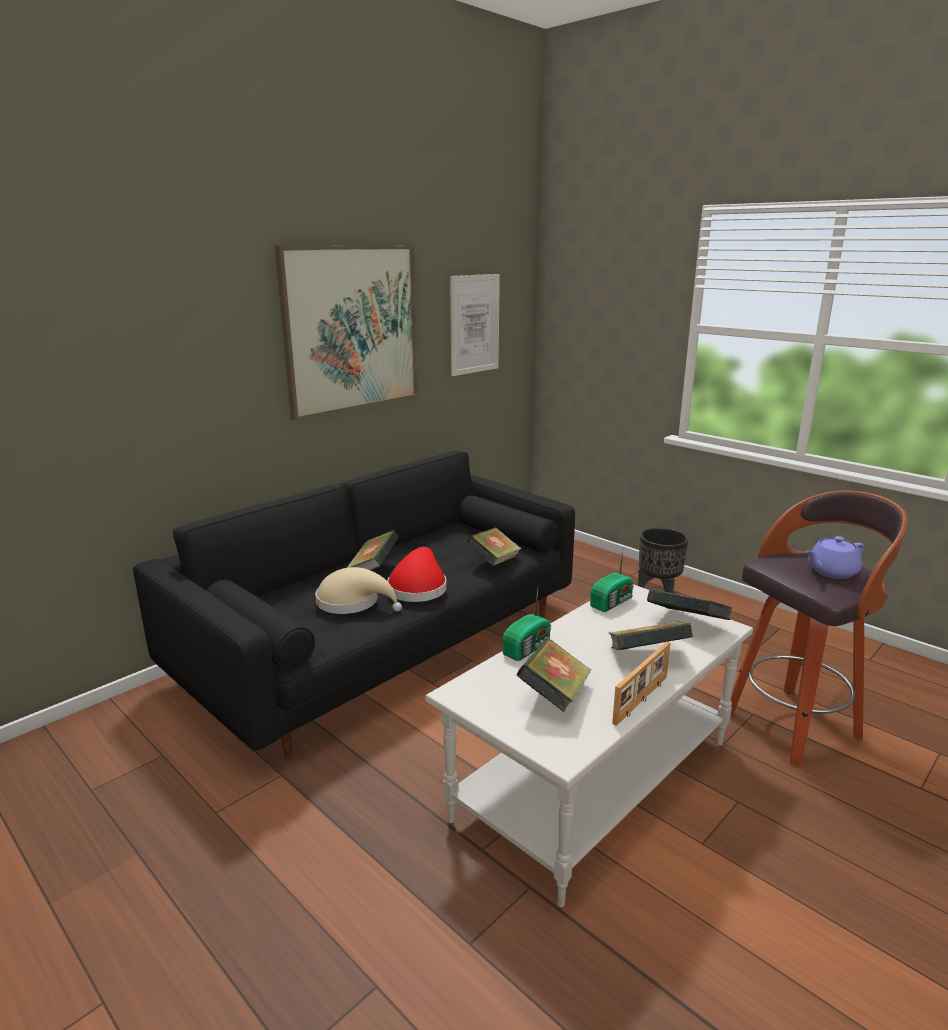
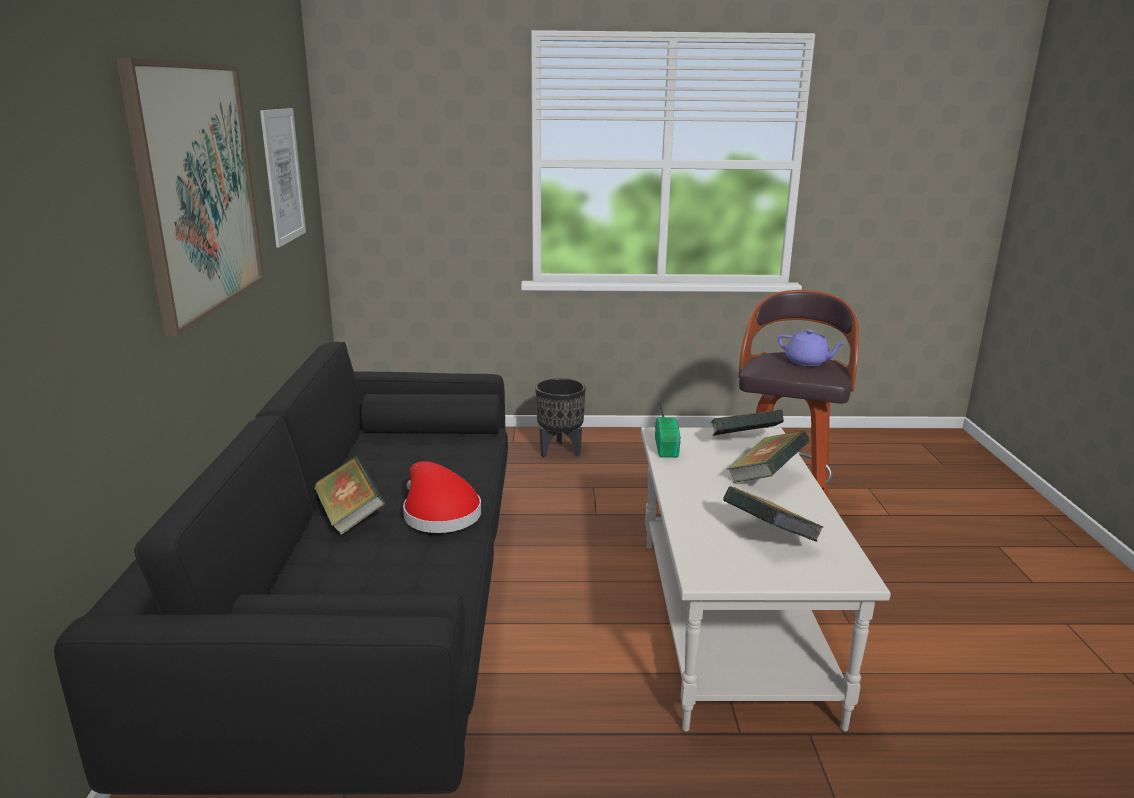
camera: 45 degrees left, 0 degrees up
beige hat [315,567,402,614] -> none
book [466,527,521,566] -> none
radio [502,589,551,661] -> none
picture frame [612,641,670,726] -> none
purple teapot [807,536,864,579] -> purple teapot turned 75 degrees counterclockwise [778,329,846,366]

